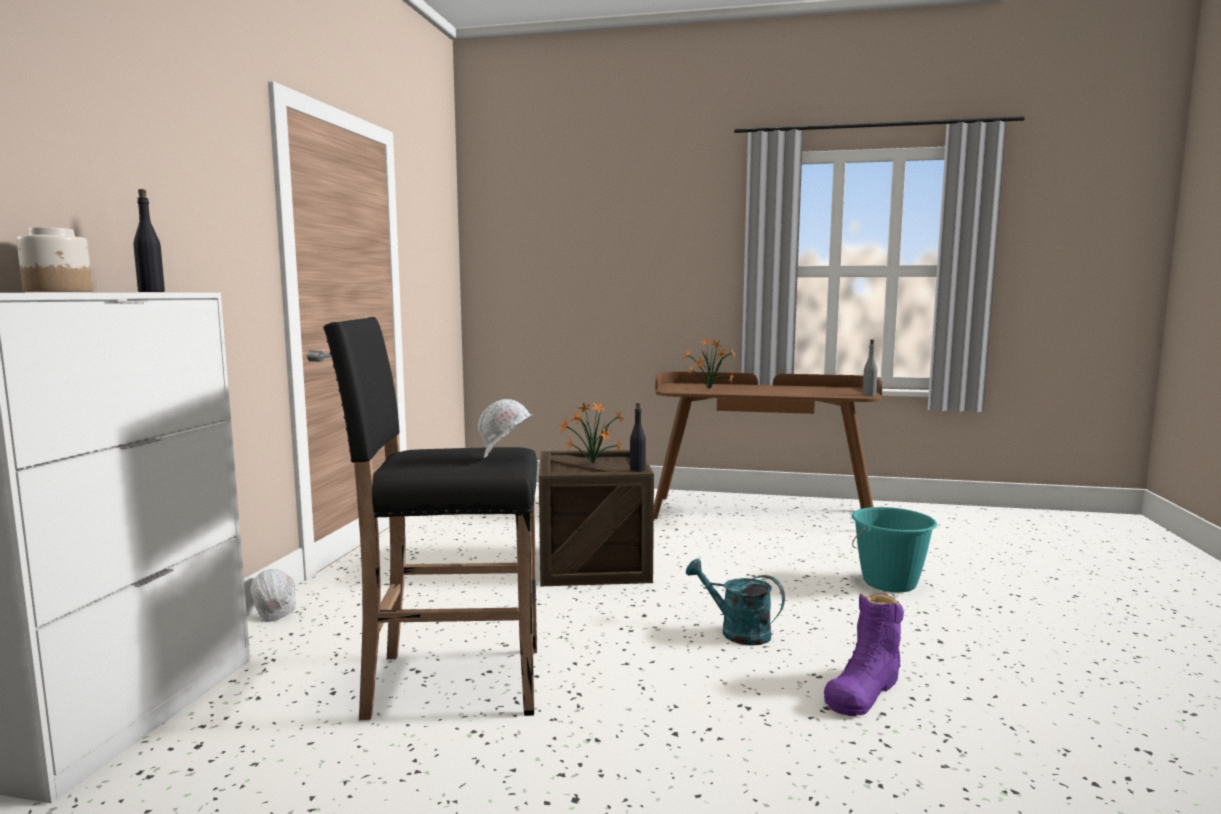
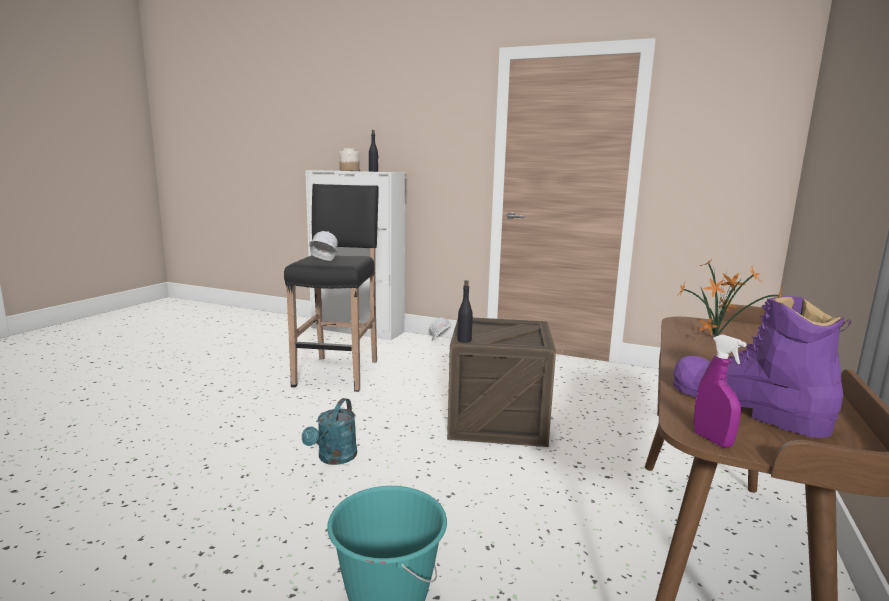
camera: 100 degrees right, 5 degrees up
potted plant [559,402,624,464] -> none
turquoise watering can [686,559,785,646] -> turquoise watering can turned 150 degrees clockwise [302,398,357,465]
purple boot [824,593,904,716] -> purple boot moved to [673,296,851,438]
grey bottle [863,340,877,396] -> purple spray bottle [693,334,746,448]

